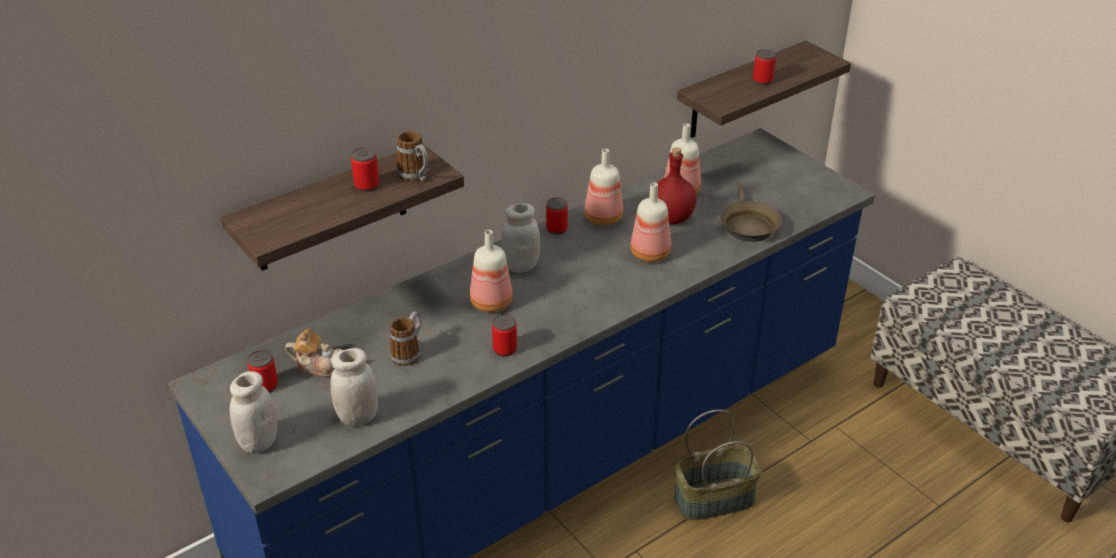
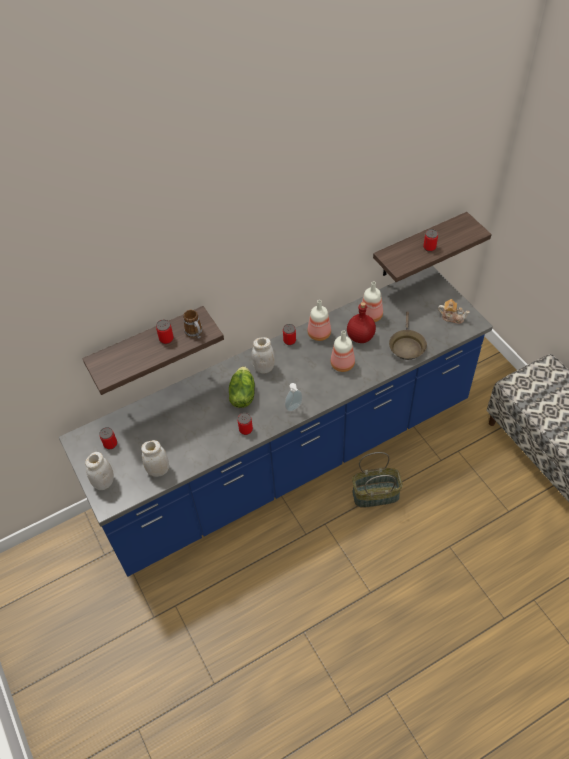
camera: 10 degrees right, 15 degrees up
teapot [285,329,342,377] -> teapot moved to [438,299,470,324]
mug [390,311,421,366] -> none
bottle [470,230,513,312] -> lettuce [229,366,255,408]
none -> soap dispenser [285,383,303,411]

